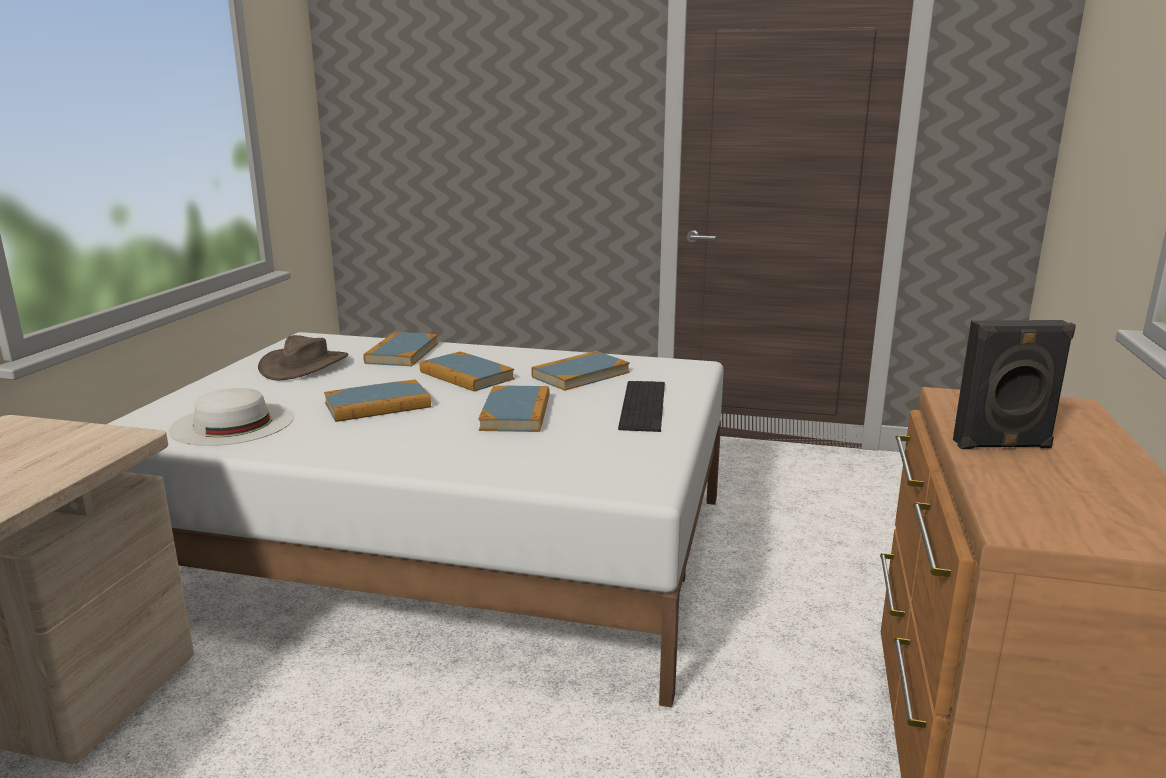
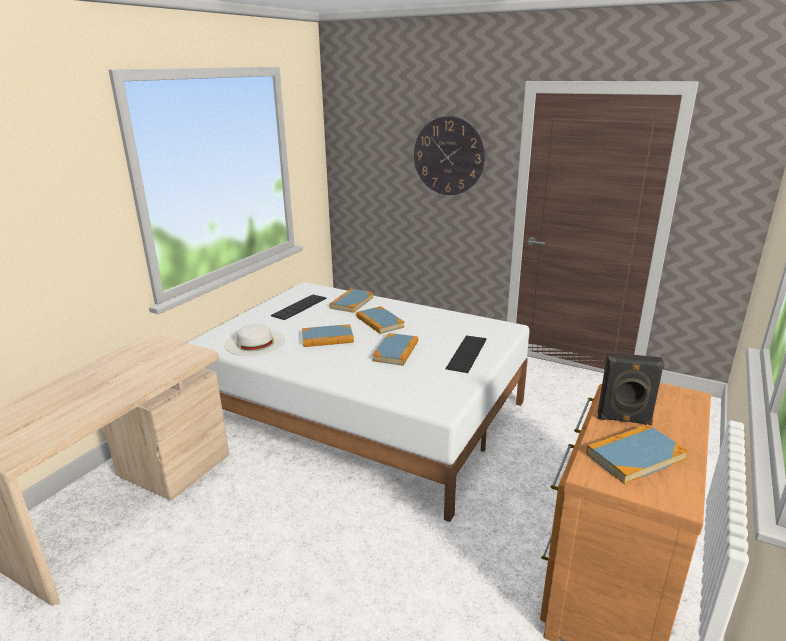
camera: 15 degrees right, 5 degrees up
brown hat [258,335,348,381] -> keyboard [271,294,327,320]
book [531,351,630,391] -> book moved to [586,424,688,484]
none -> wall clock [414,116,485,195]

